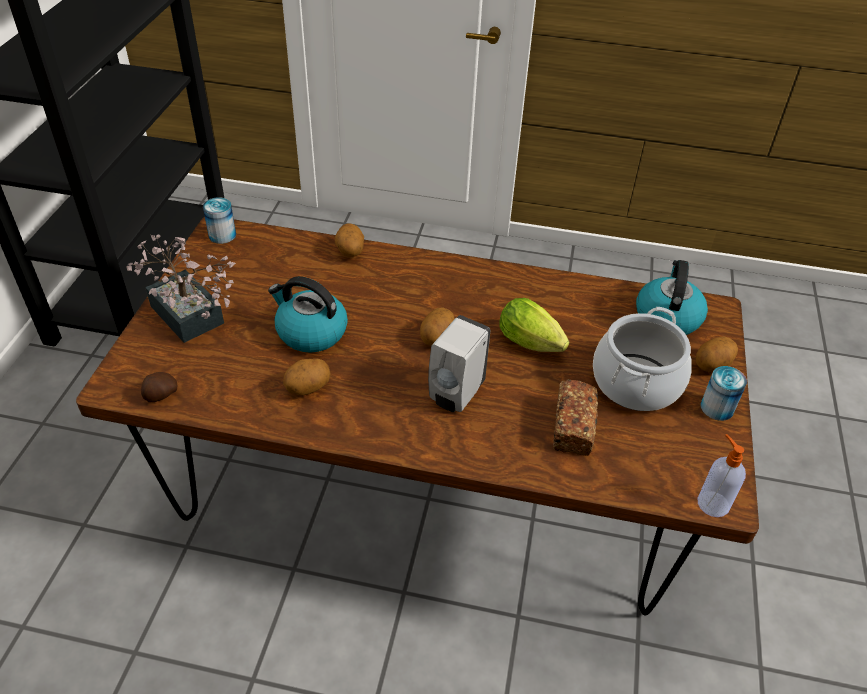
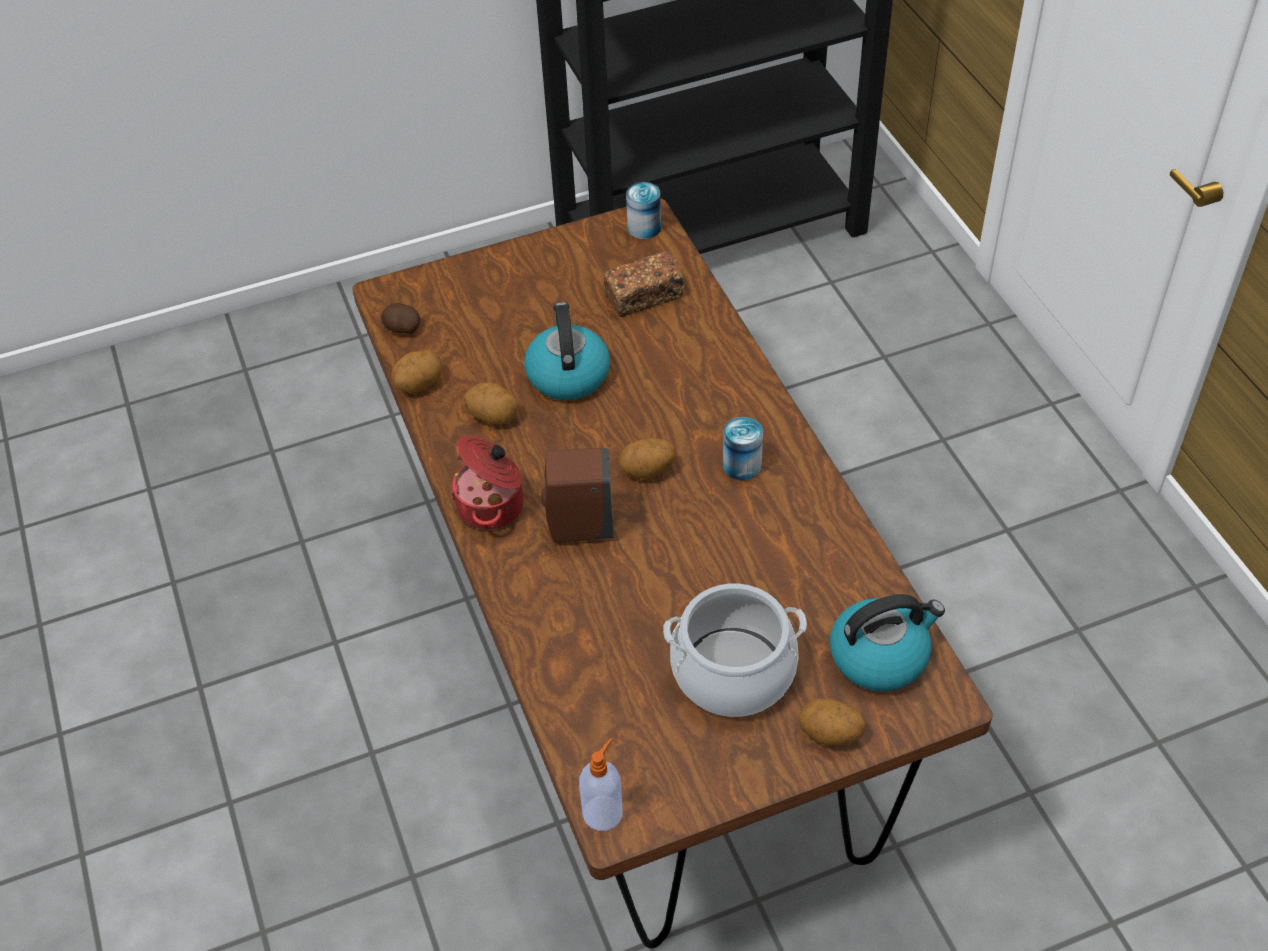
camera: 60 degrees right, 5 degrees up
potted plant [126,235,236,343] -> none
potato [335,223,364,256] -> potato moved to [391,350,443,393]
white soap dispenser [428,315,491,412] -> brown soap dispenser [540,448,614,542]
lettuce [499,298,570,352] -> none
bread [553,379,598,456] -> bread moved to [603,252,685,317]
can [701,366,747,421] -> can moved to [723,417,763,481]
none -> cooking pot [450,436,523,530]

